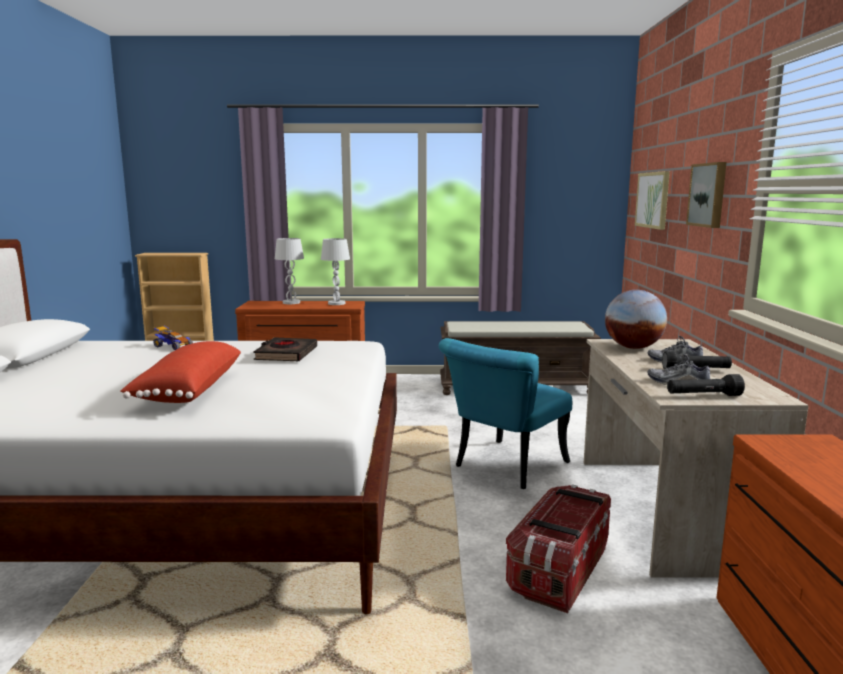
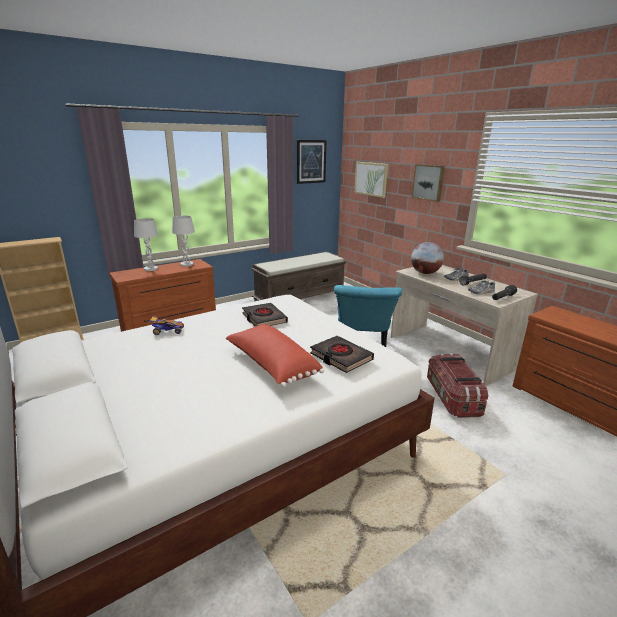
camera: 35 degrees left, 10 degrees up
none -> picture [297,140,327,184]
none -> black book [310,336,374,373]

